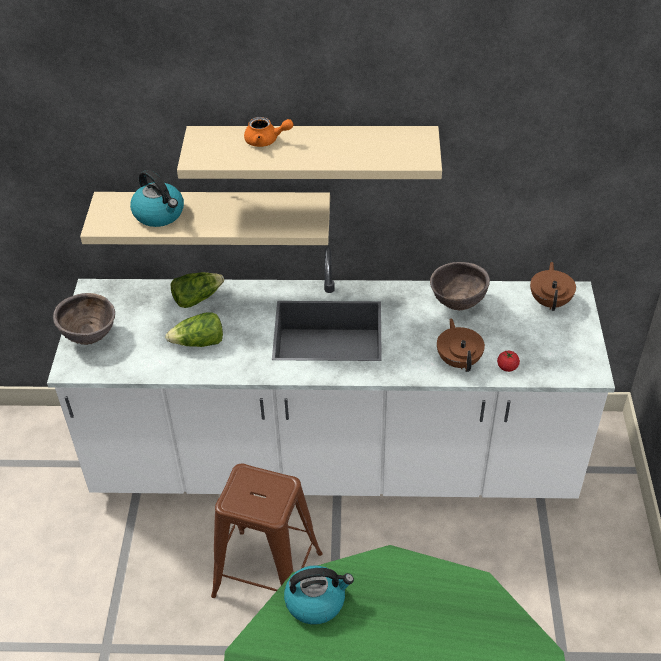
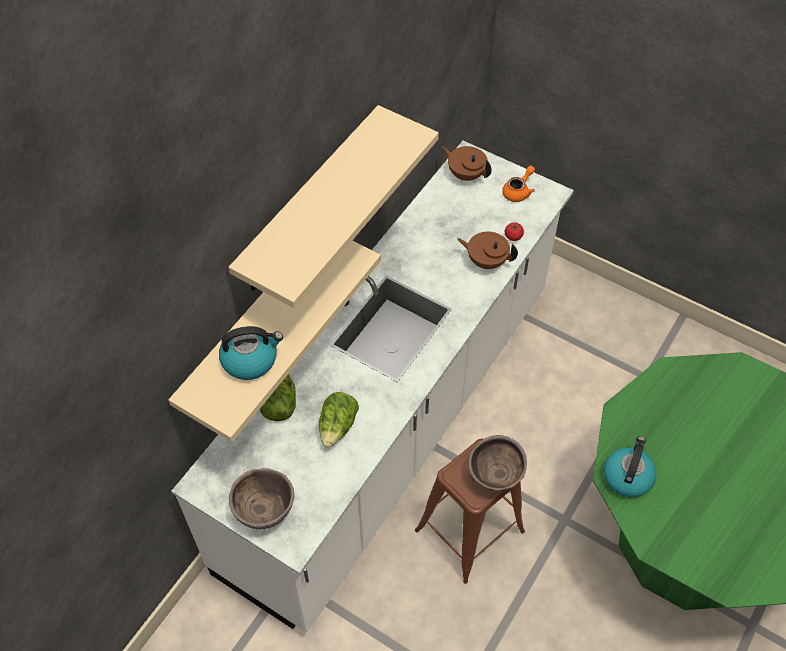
camera: 60 degrees left, 10 degrees up
orange teapot [244,117,293,147] -> orange teapot moved to [502,166,535,202]
brown bowl [430,262,490,311] -> brown bowl moved to [468,435,527,492]

